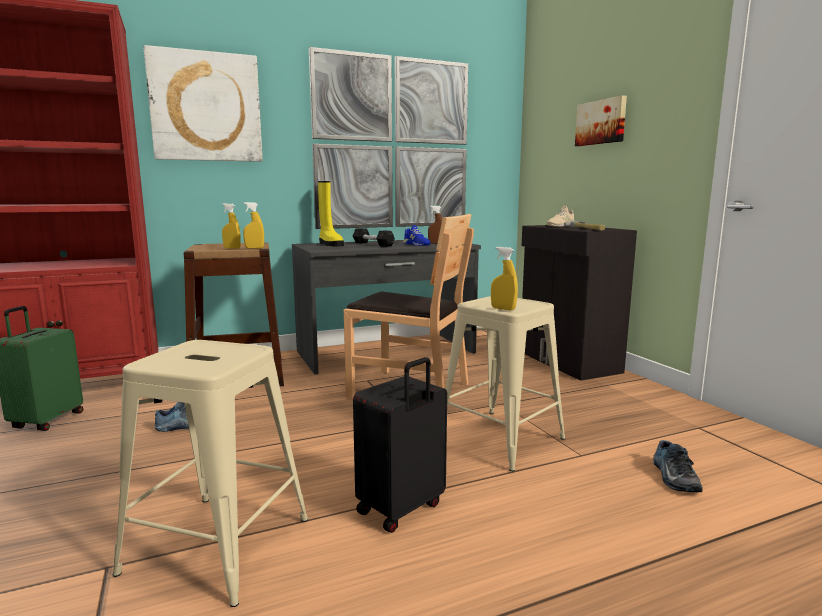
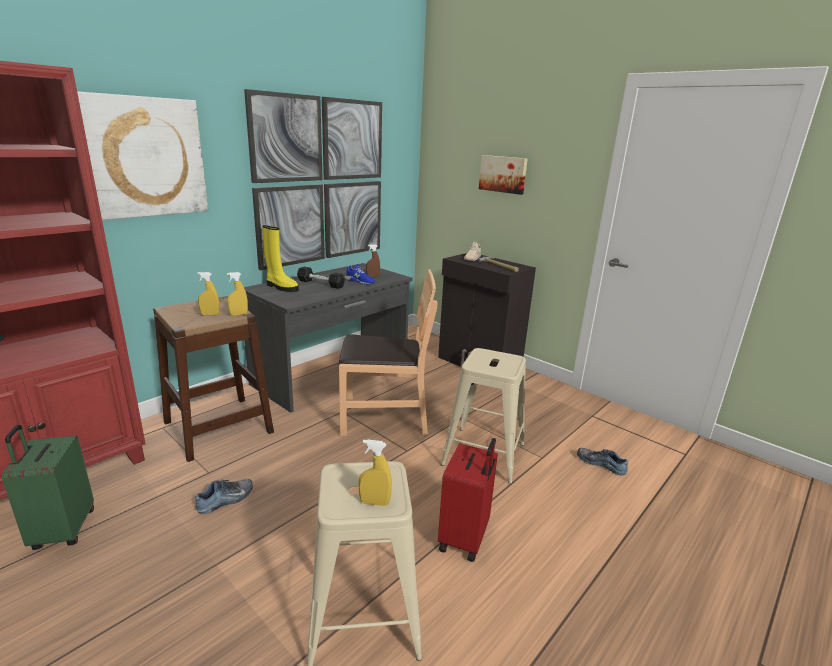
camera: 25 degrees left, 10 degrees up
black suitcase [353,357,447,533] -> red suitcase [438,438,498,562]
yellow spray bottle [491,247,518,310] -> yellow spray bottle moved to [359,439,392,506]
shoe [653,440,703,492] -> shoe turned 150 degrees clockwise [577,448,628,476]

